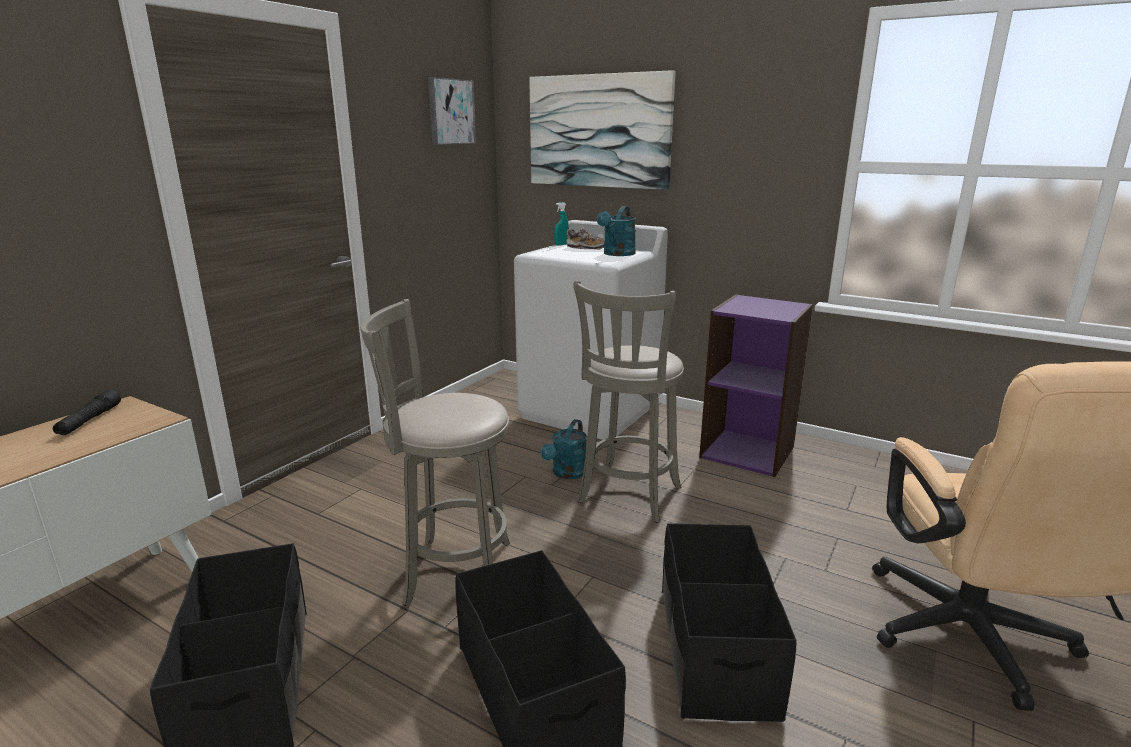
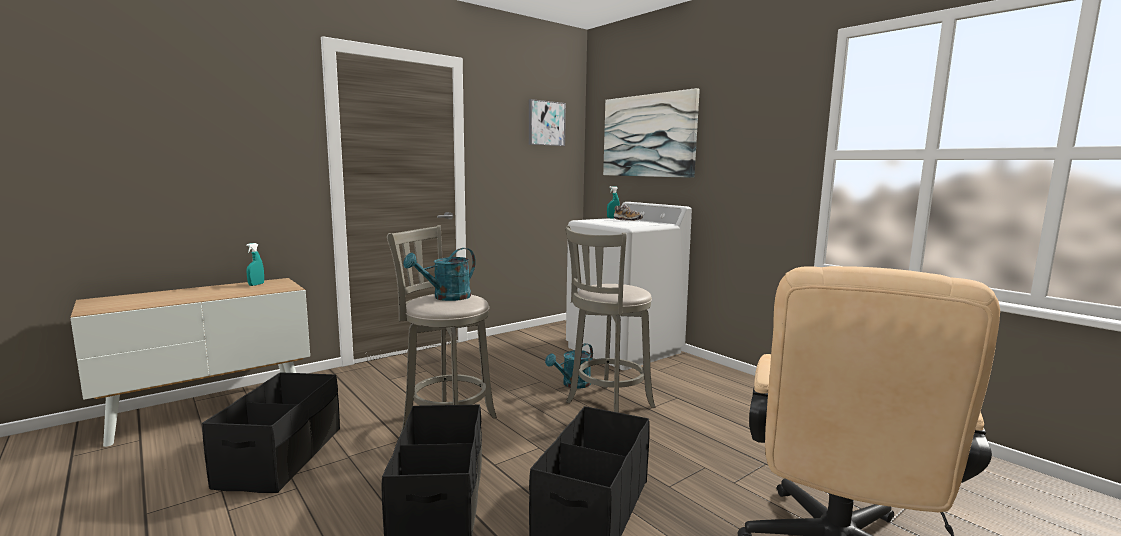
camera: 20 degrees right, 10 degrees down
black flashlight [53,390,121,435] -> turquoise spray bottle [246,243,264,286]
turquoise watering can [597,206,636,256] -> turquoise watering can moved to [403,248,476,301]
purple bookcase [699,294,813,477] -> none

